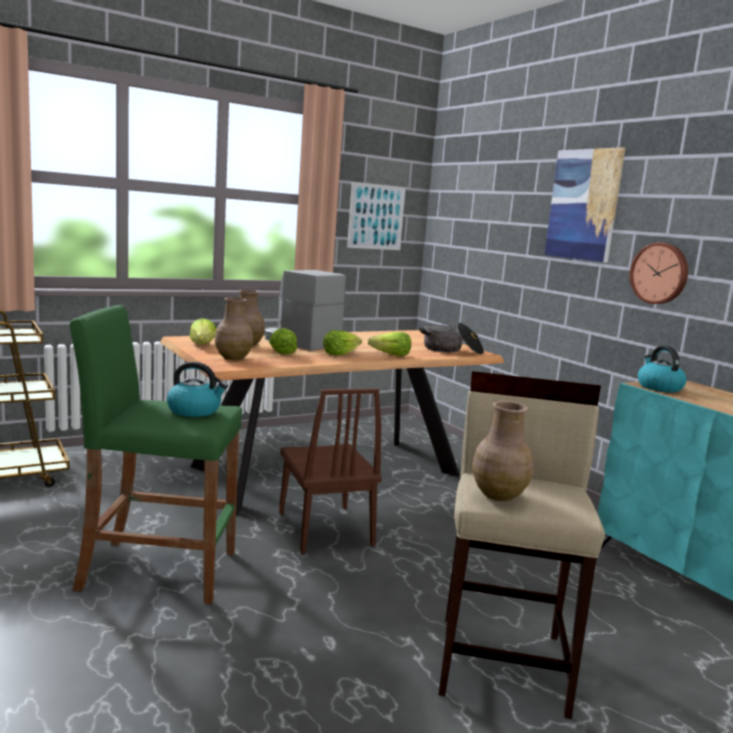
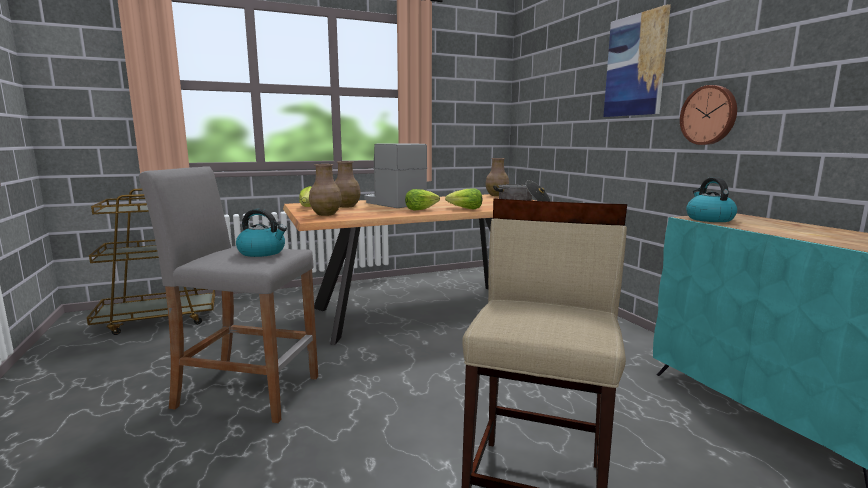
camera: 10 degrees right, 0 degrees up
green stool [70,305,242,604] -> grey stool [139,166,318,423]
lettuce [269,328,297,355] -> none
brown chair [279,388,382,554] -> none
picture [347,182,406,250] -> none
brown vase [472,401,533,501] -> brown vase moved to [485,158,509,196]

